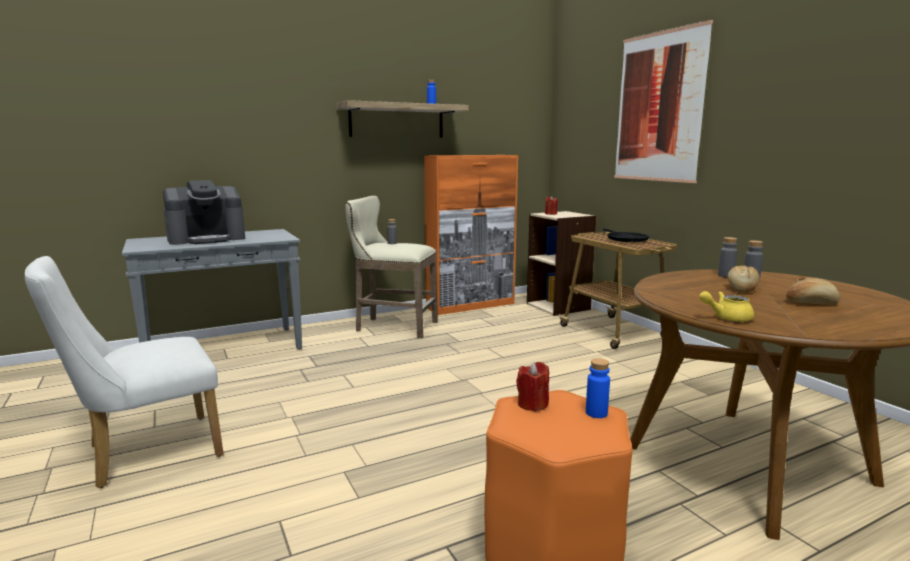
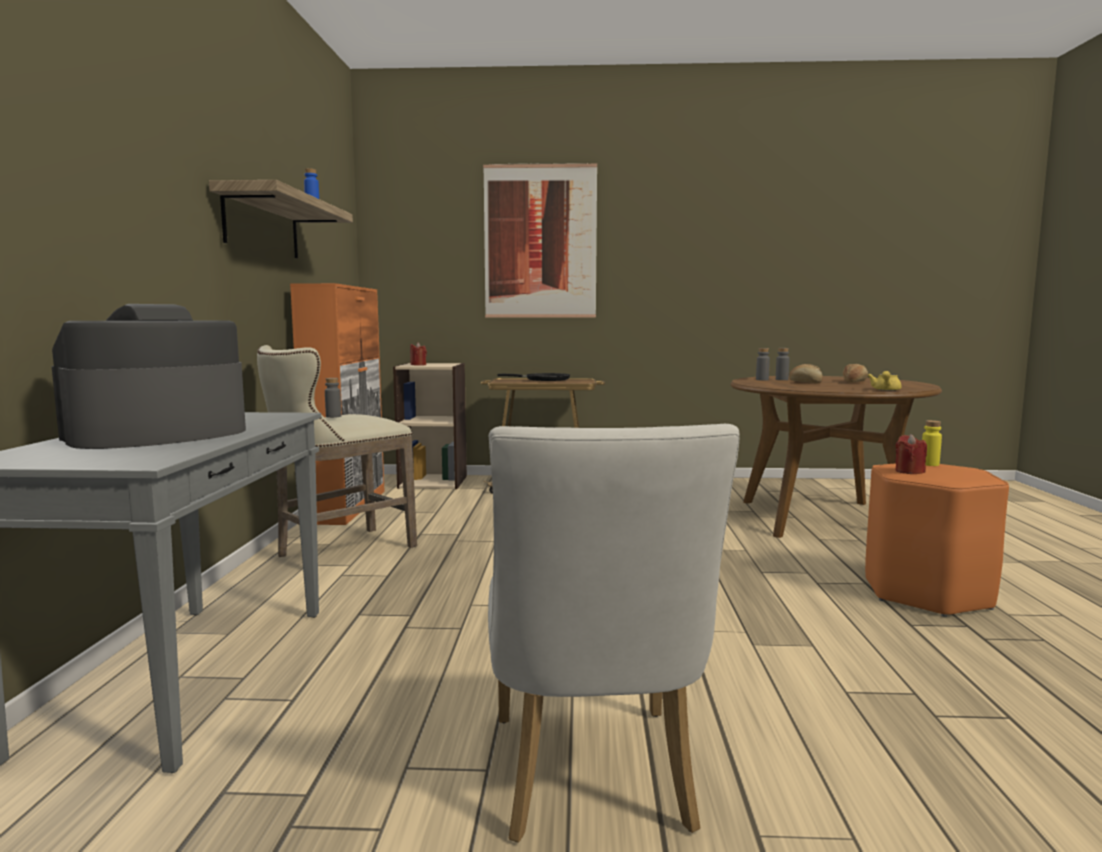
camera: 60 degrees left, 5 degrees down
coffee machine [163,180,245,245] -> coffee machine turned 135 degrees counterclockwise [52,304,246,449]
blue bottle [586,358,610,418] -> yellow bottle [922,420,942,466]

